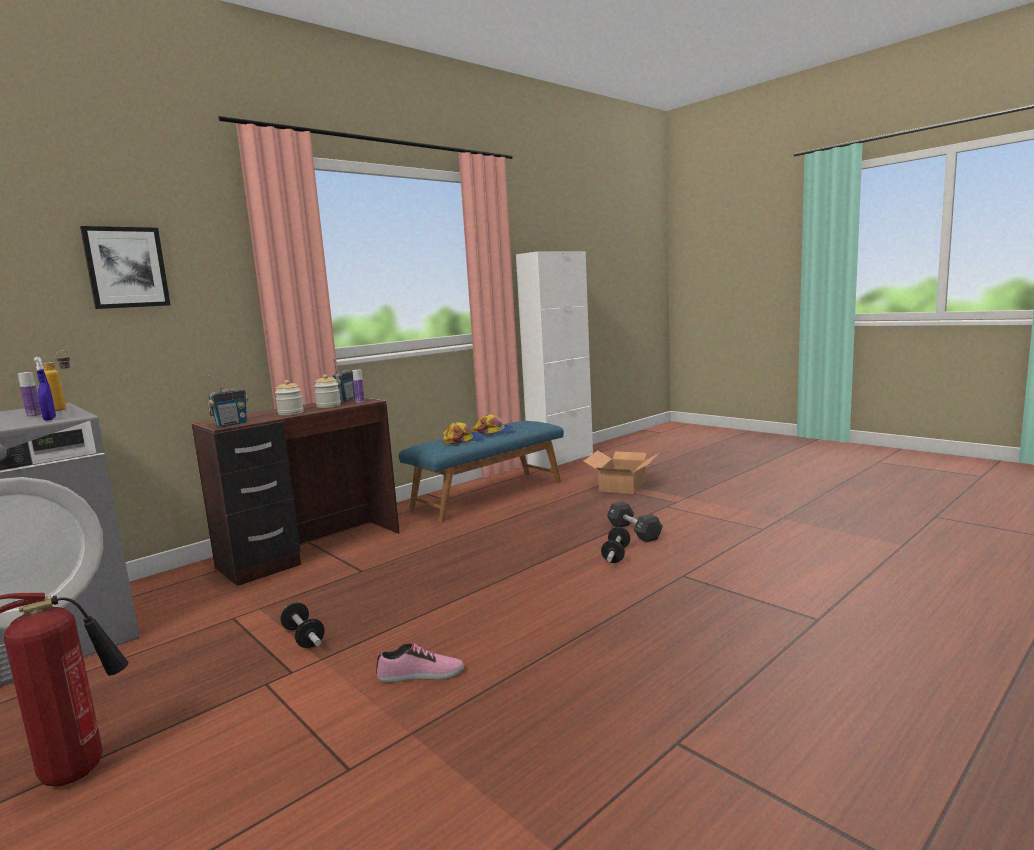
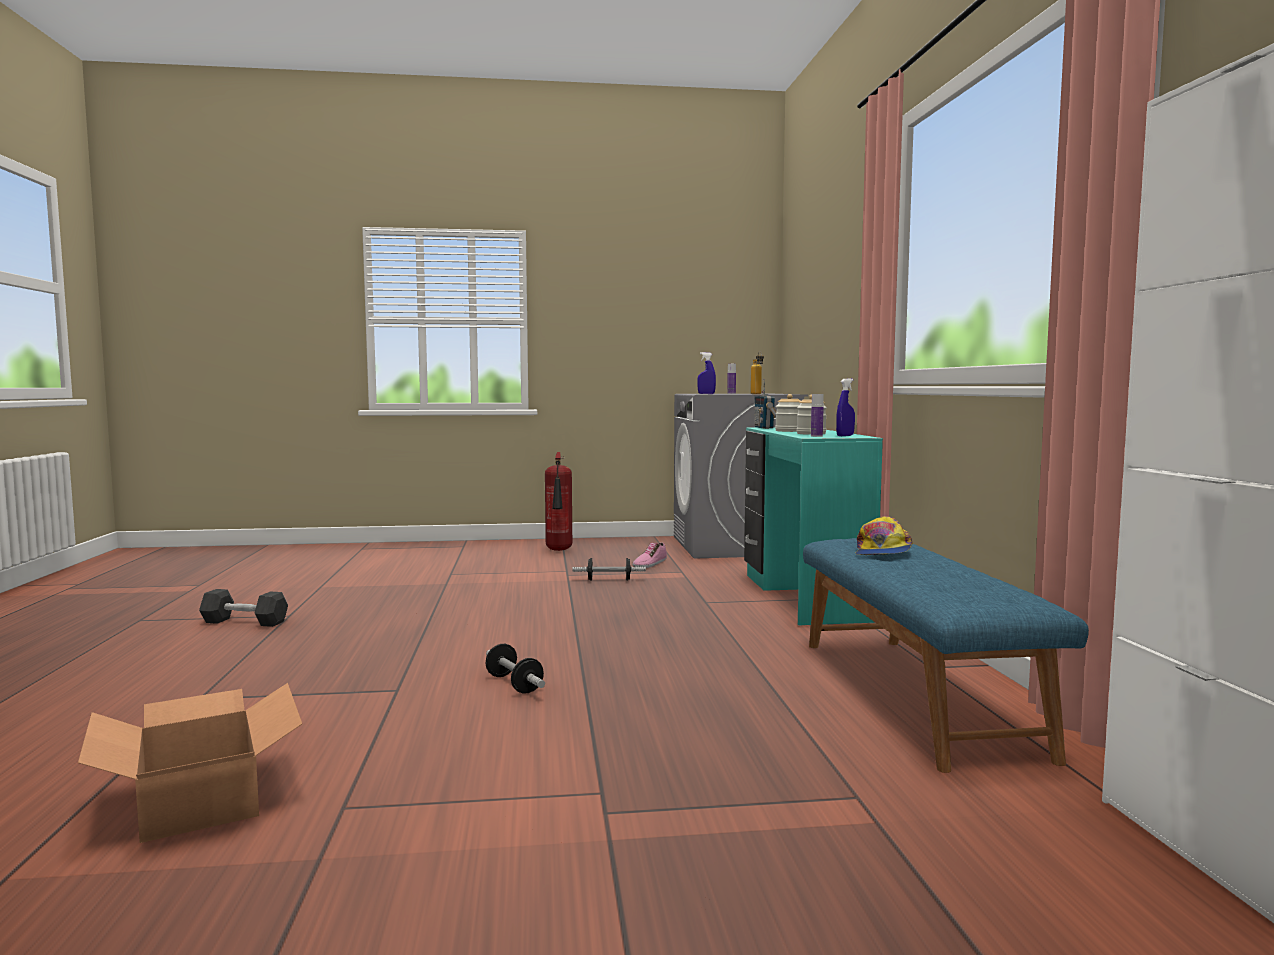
camera: 125 degrees right, 5 degrees down
picture [80,226,171,309] -> none
brown desk [191,398,400,586] -> turquoise desk [744,427,883,626]
radio [333,358,355,402] -> blue spray bottle [836,378,855,436]
shoe [376,643,464,682] -> shoe moved to [632,542,667,568]
cap [473,414,514,435] -> none
cardboard box [583,451,659,494] -> cardboard box moved to [78,683,302,843]
black dumbbell [607,501,663,542] -> black dumbbell moved to [199,589,288,627]

